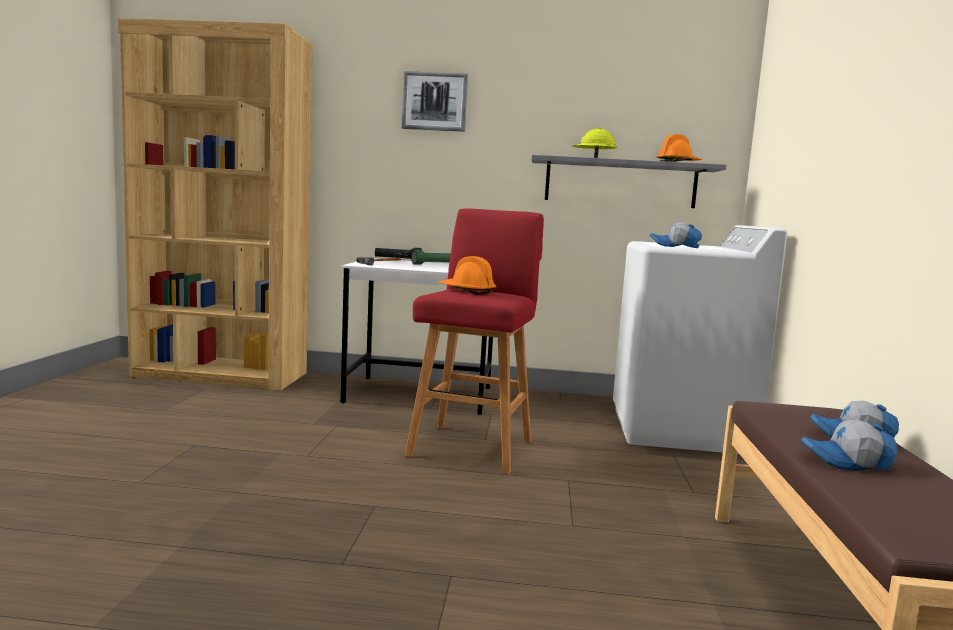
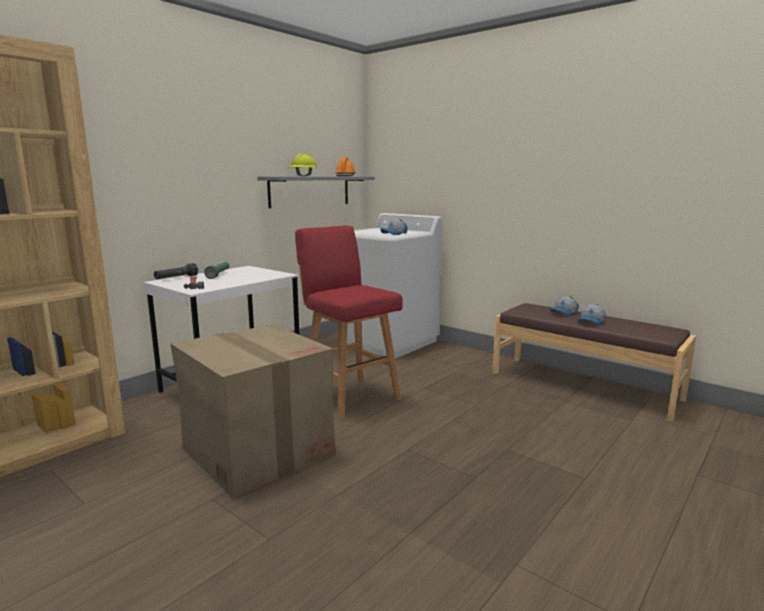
camera: 55 degrees left, 5 degrees up
picture [402,71,468,132] -> none
orange hard hat [438,256,497,295] -> none
none -> cardboard box [170,324,336,498]

